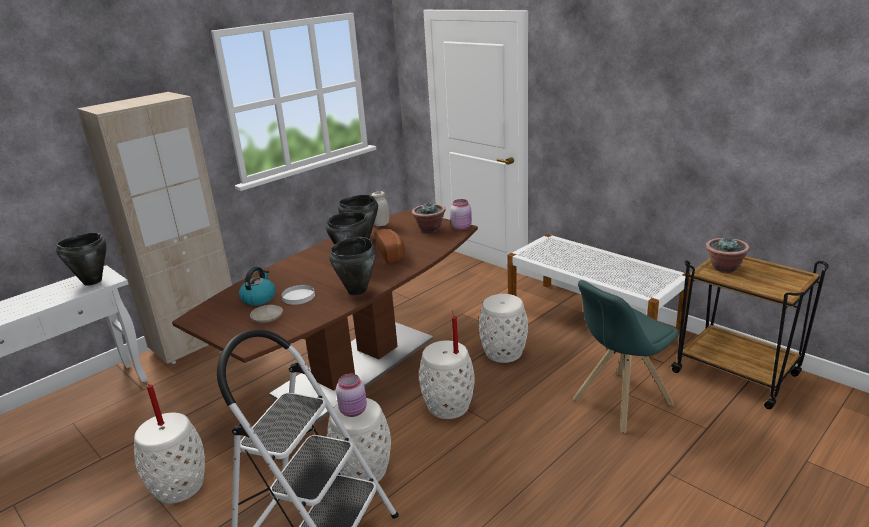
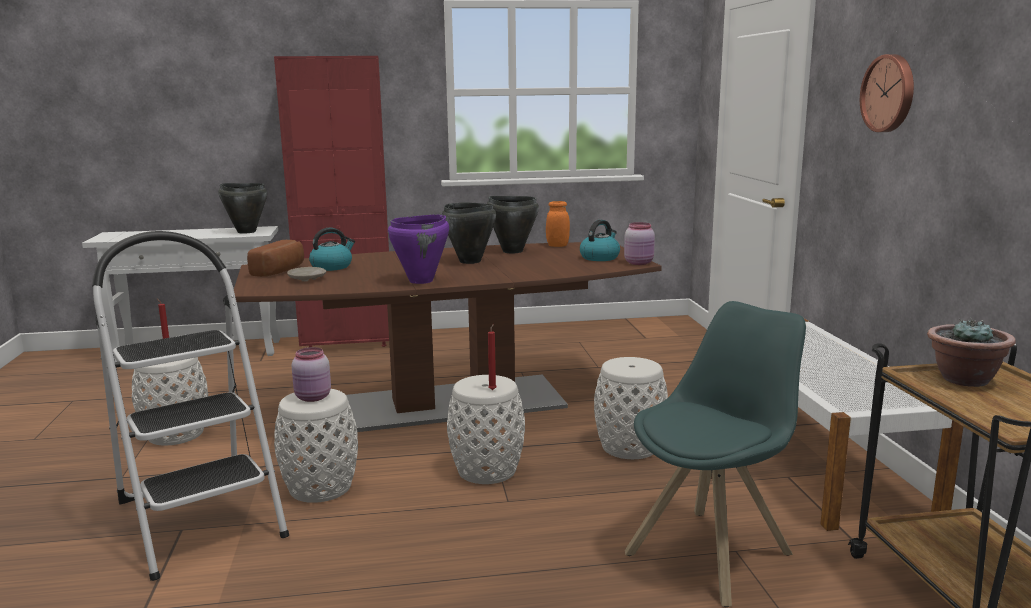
camera: 35 degrees right, 10 degrees down
beige cabinet [77,92,232,364] -> red cabinet [274,56,389,347]
white plate [282,285,315,305] -> none
black cooking pot [329,237,376,295] -> purple cooking pot [388,214,449,284]
white jar [371,191,389,226] -> orange jar [546,201,570,247]
bread [375,229,405,263] -> bread moved to [247,240,304,277]
potted plant [412,203,446,233] -> kettle [580,220,620,261]
turquoise chair [573,280,679,433] -> turquoise chair turned 135 degrees clockwise [625,301,806,607]
none -> wall clock [860,54,914,132]

